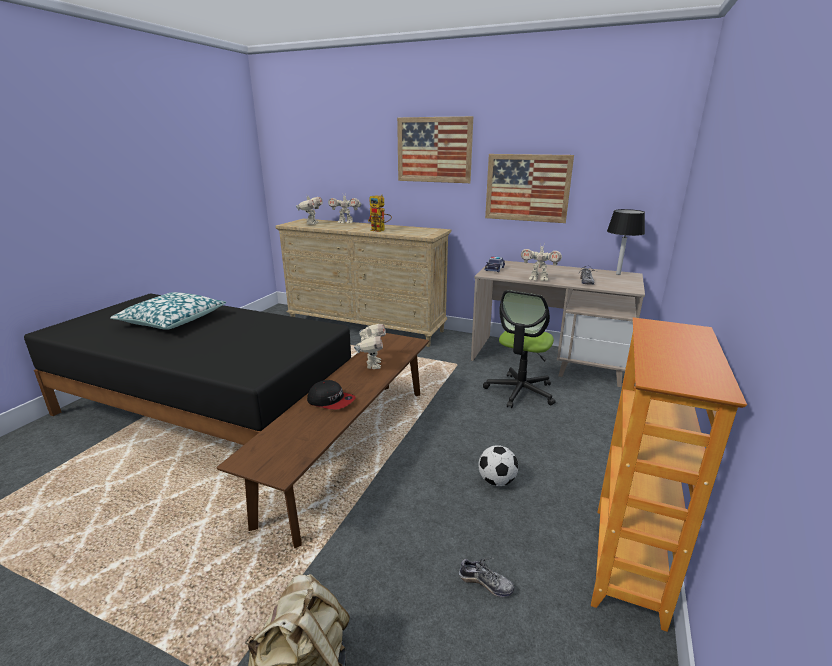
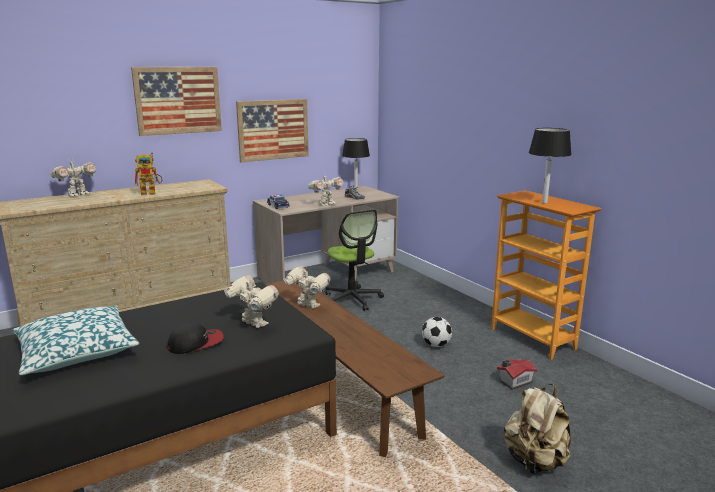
camera: 55 degrees left, 5 degrees down
toy robot [296,196,323,225] -> toy robot moved to [224,275,279,328]
cap [307,380,356,410] -> cap moved to [167,322,224,354]
shoe [459,558,514,597] -> toy house [497,359,537,390]
none -> black table lamp [529,128,572,204]

